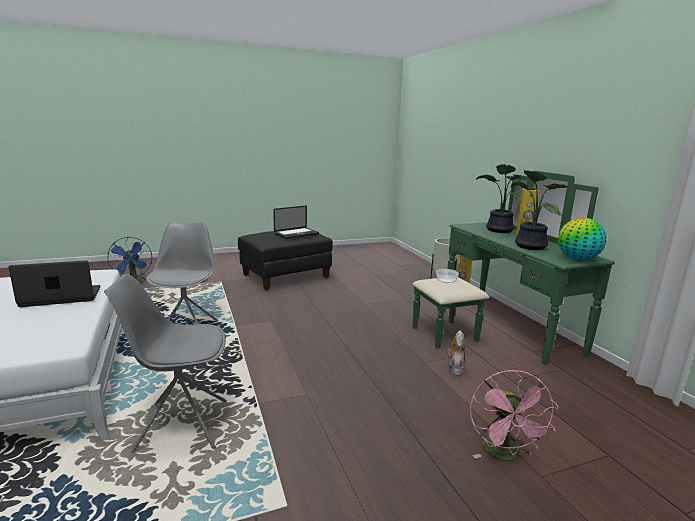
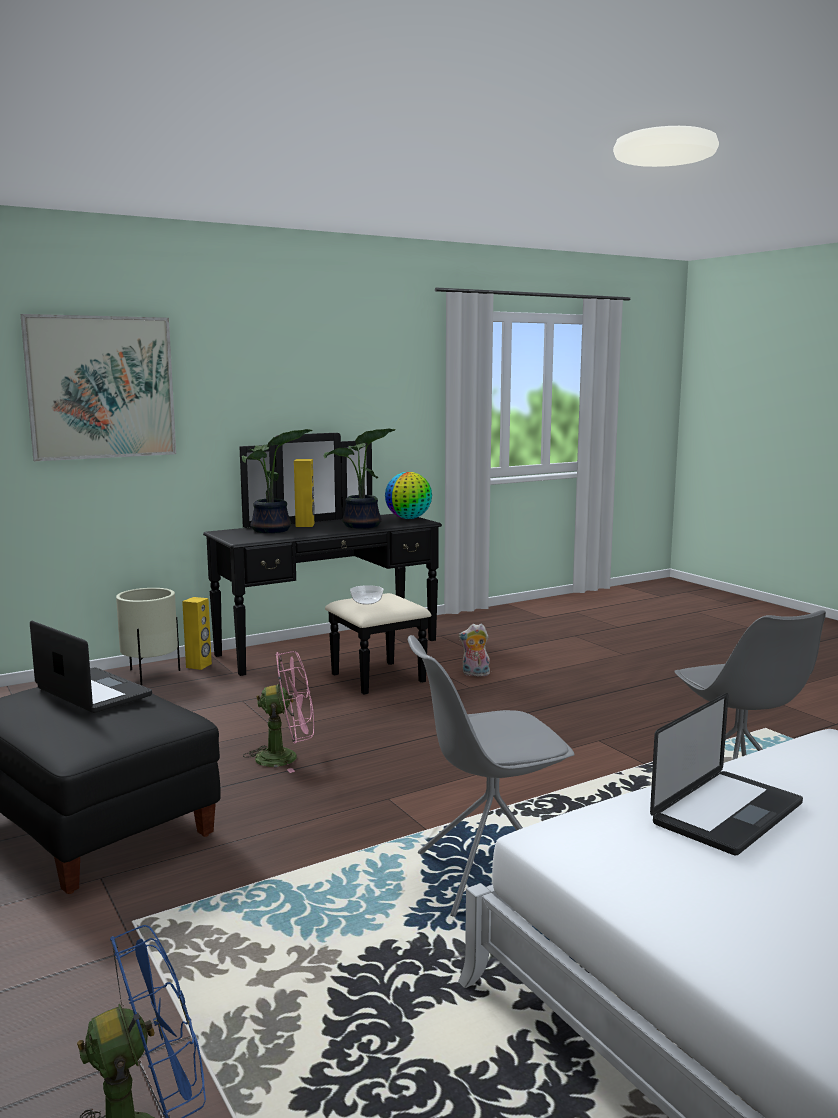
camera: 100 degrees left, 5 degrees down
laptop [8,261,100,307] -> laptop turned 105 degrees counterclockwise [650,693,803,855]
green dresser [412,171,615,365] -> black dresser [203,433,442,695]
pink fan [470,370,559,461] -> pink fan moved to [243,651,314,773]
none -> picture [21,314,176,461]

